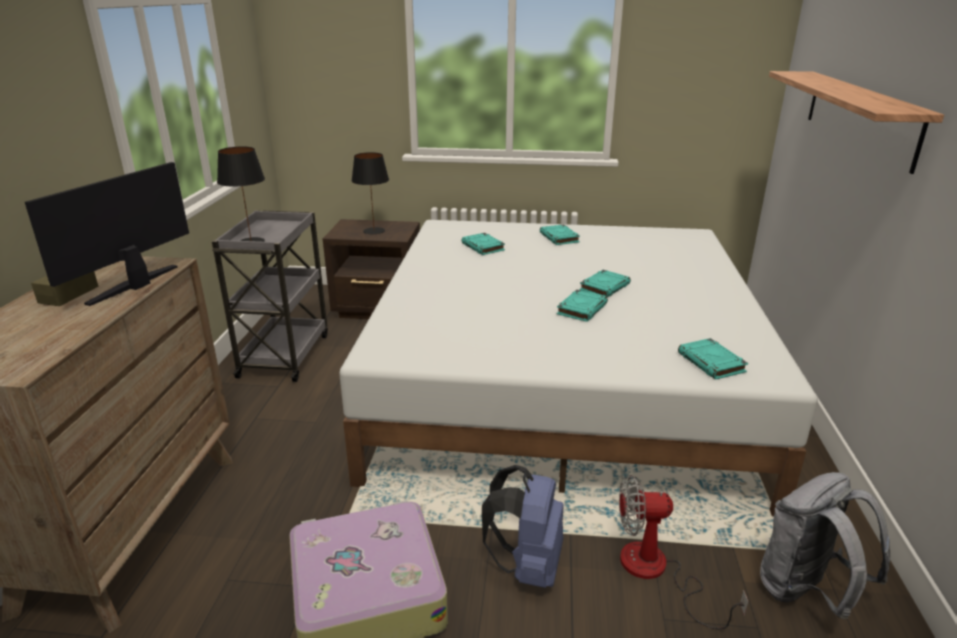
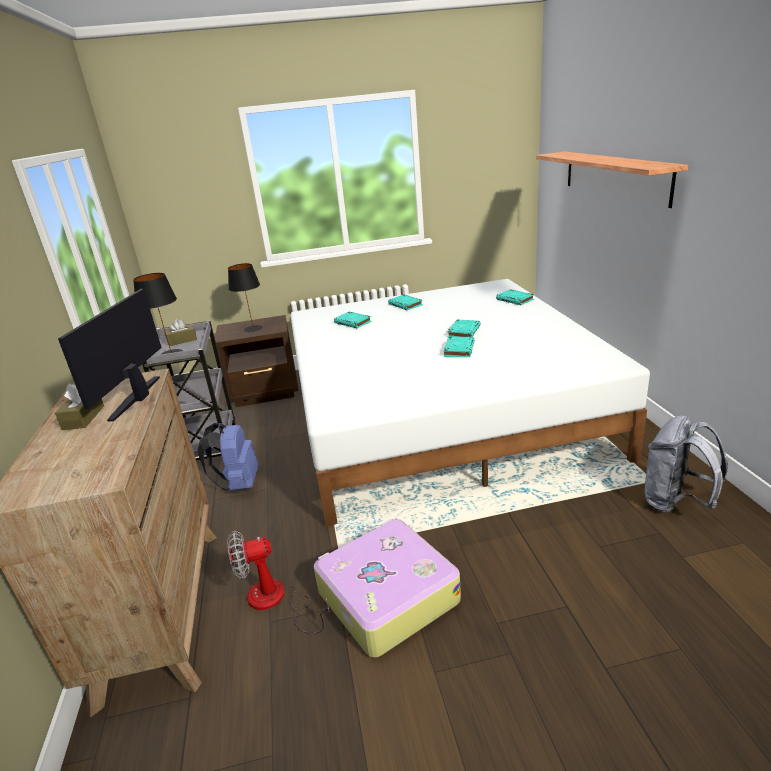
camera: 15 degrees left, 0 degrees up
blue backpack [482,465,564,588] -> blue backpack moved to [198,423,259,491]
fan [619,475,748,630] -> fan moved to [227,530,330,634]
turquoise book [678,338,748,380] -> turquoise book moved to [496,289,534,305]
none -> brown tissue box [164,319,197,346]

